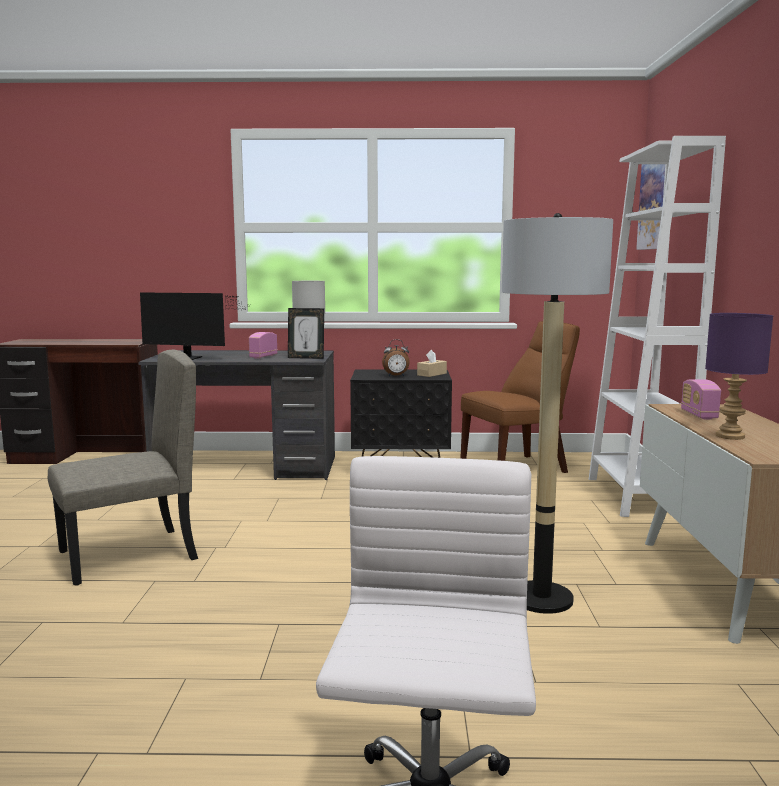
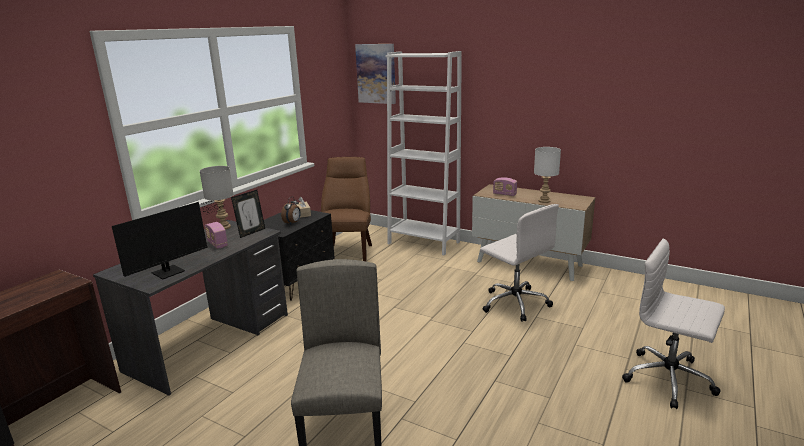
camera: 60 degrees left, 10 degrees up
floor lamp [502,213,613,614] -> white office chair [480,204,559,322]
purple table lamp [705,313,773,440] -> white table lamp [534,147,561,203]

